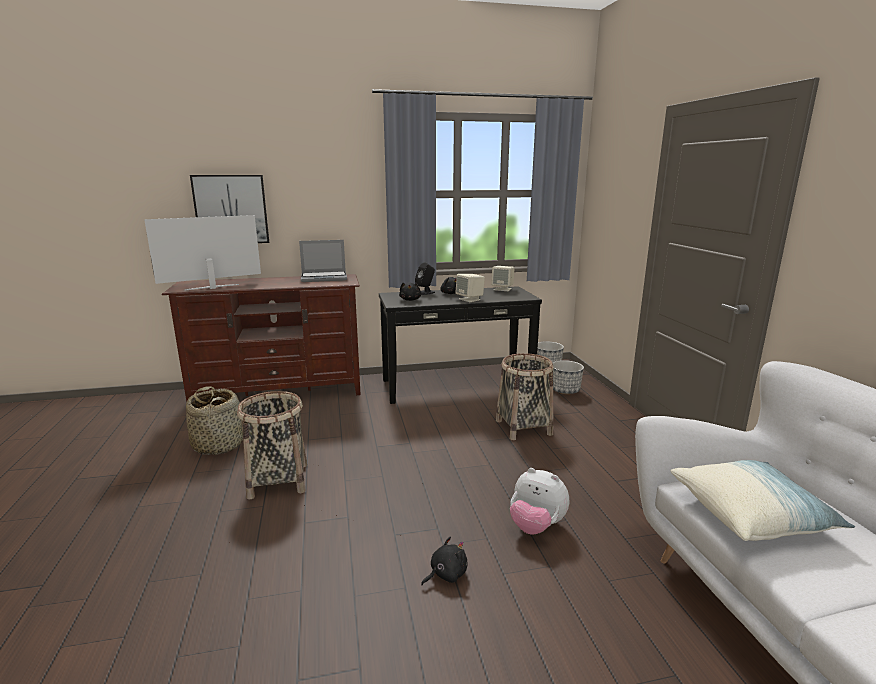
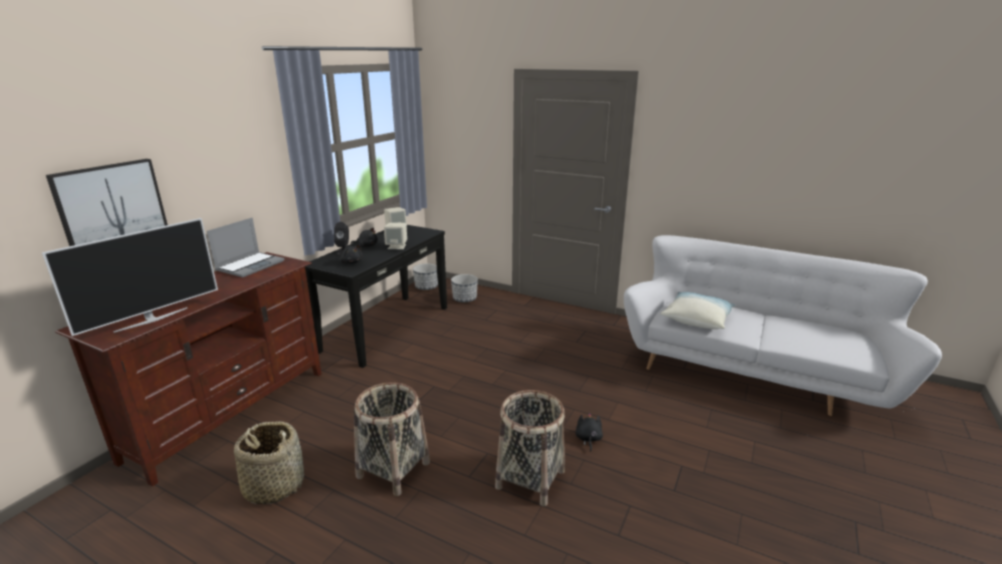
camera: 50 degrees left, 5 degrees up
television [144,215,261,290] -> television turned 150 degrees counterclockwise [42,218,218,336]
basket [496,353,554,440] -> basket moved to [495,390,565,506]
plush toy [510,468,569,534] -> none

